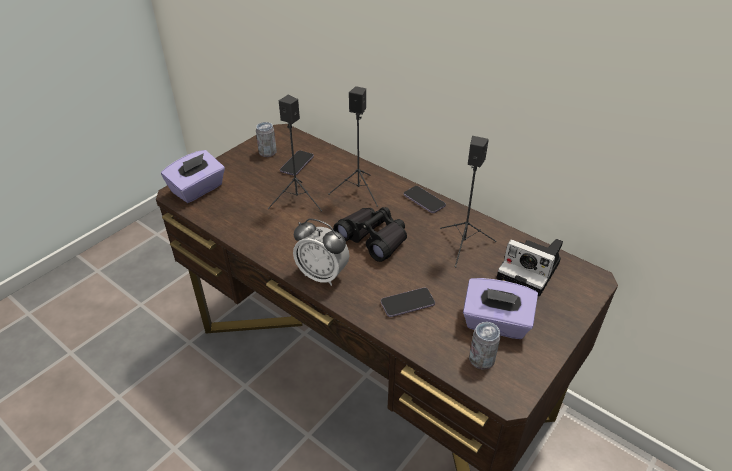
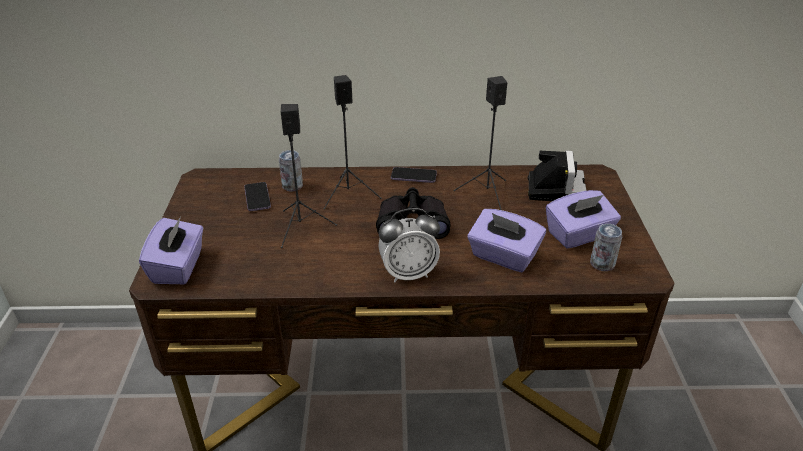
camera: 40 degrees left, 5 degrees down
can [256,122,277,157] -> can moved to [279,150,303,192]
phone [381,288,435,317] -> purple tissue box [467,209,546,272]
camera [497,239,563,297] -> camera turned 75 degrees counterclockwise [528,150,586,201]

